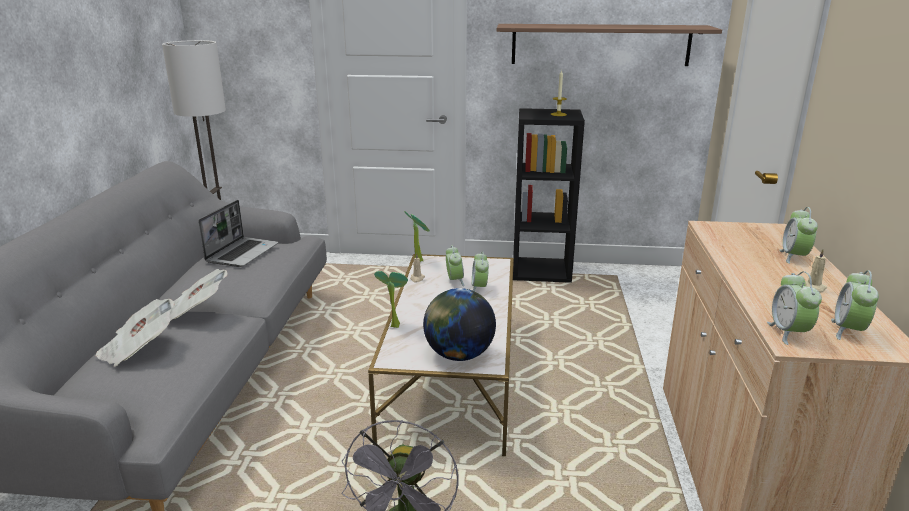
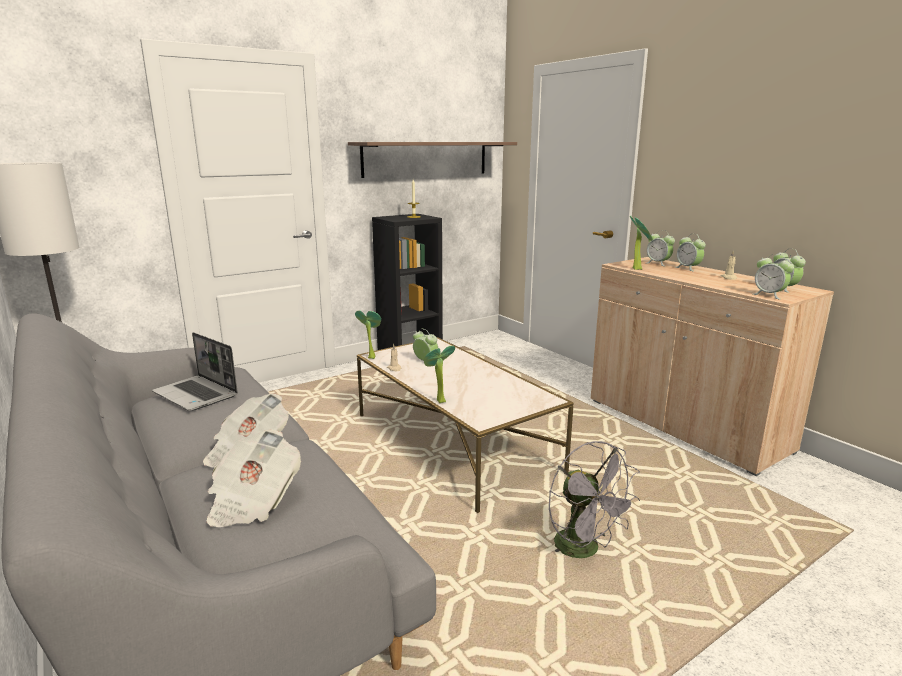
camera: 40 degrees left, 5 degrees down
laptop [198,200,279,267] -> laptop turned 150 degrees clockwise [152,332,238,411]
globe [423,288,496,361] -> none
alarm clock [471,251,489,291] -> alarm clock moved to [647,230,675,266]
none -> potted plant [630,216,653,270]

